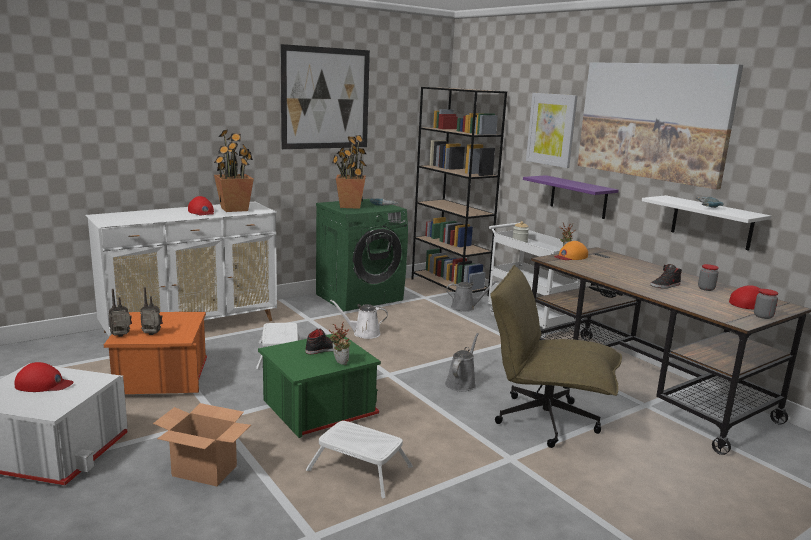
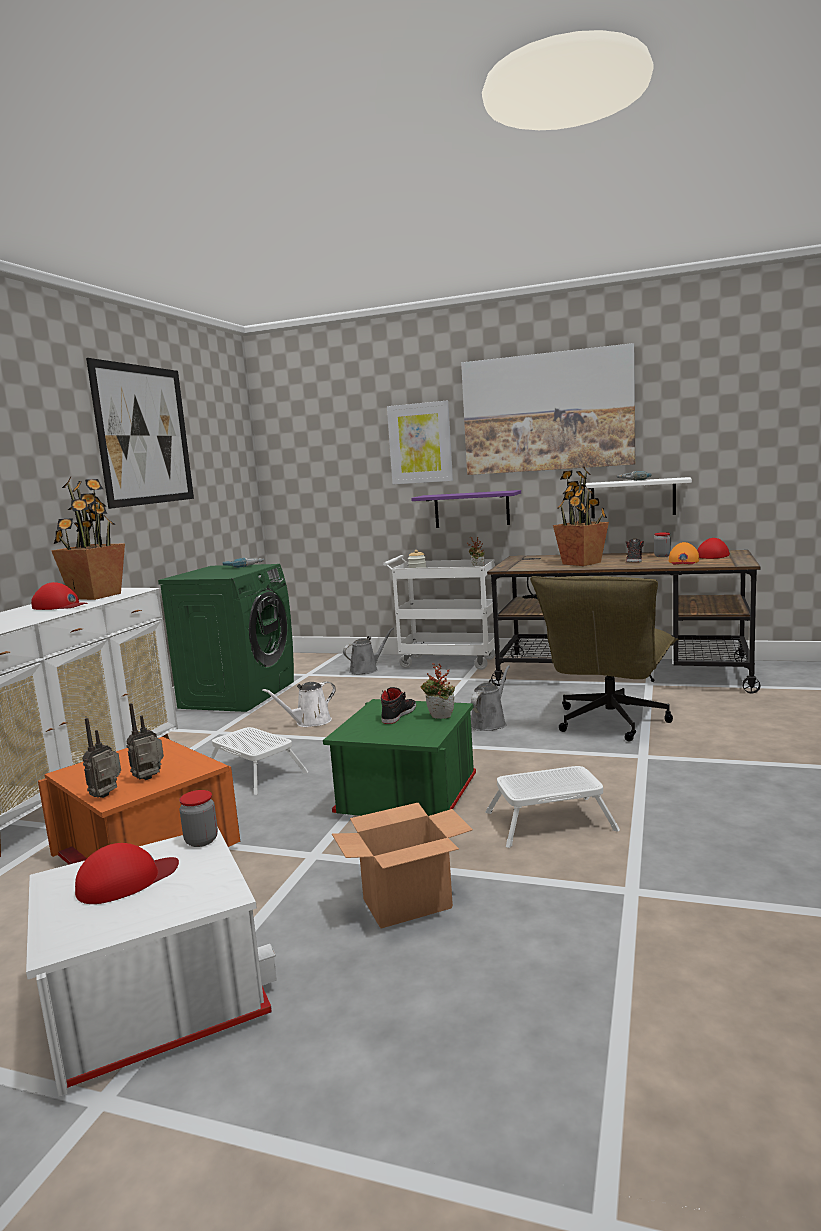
camera: 35 degrees left, 5 degrees down
potted plant [332,135,367,209] -> potted plant moved to [553,467,609,566]
beige bookcase [412,87,507,297] -> none
grey watering can [445,333,479,392] -> grey watering can turned 45 degrees clockwise [471,665,510,731]
beige office chair [490,265,622,448] -> beige office chair turned 45 degrees counterclockwise [530,576,679,742]
orange cap [554,241,588,260] -> orange cap moved to [669,542,699,565]
jar [754,289,778,319] -> jar moved to [179,790,218,847]

